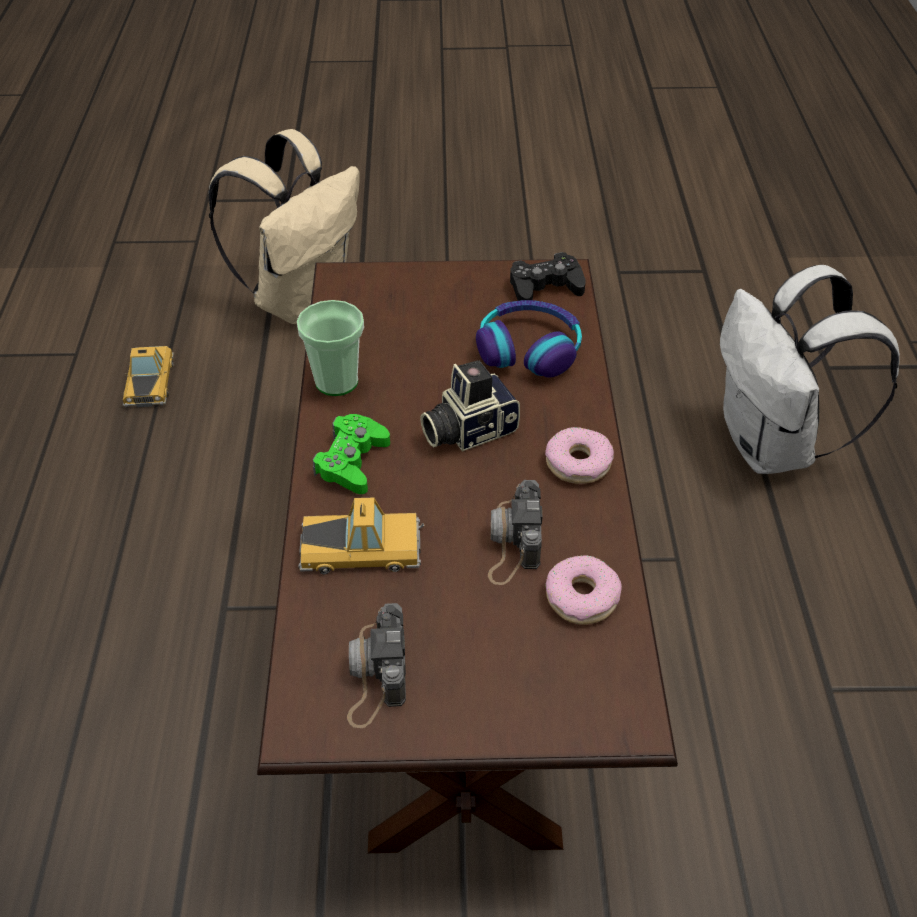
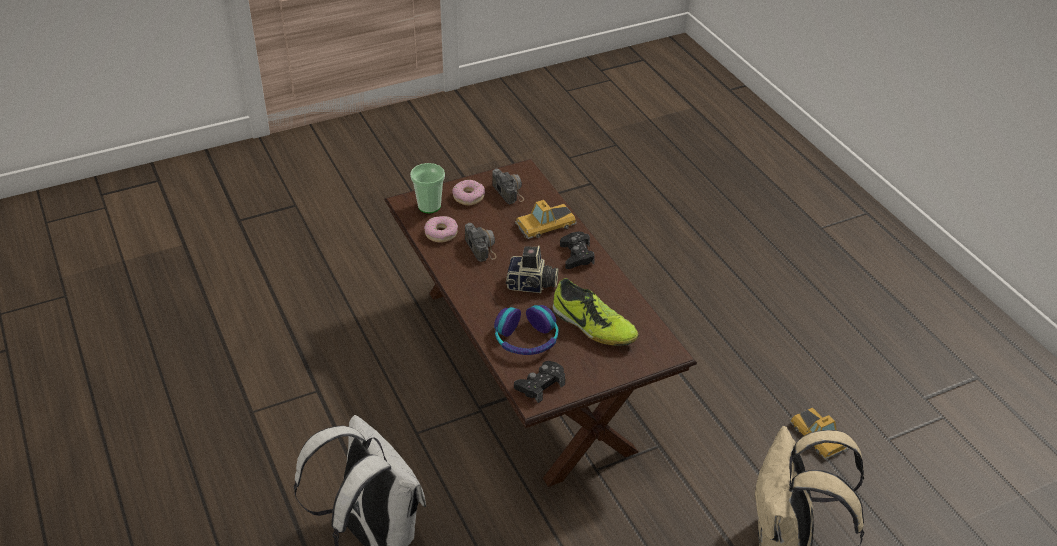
camera: 155 degrees right, 5 degrees down
cup [297,300,364,396] -> cup moved to [410,163,445,213]
green game controller [313,414,390,494] -> black game controller [560,232,595,269]
camera [420,360,520,452] -> camera turned 60 degrees clockwise [506,245,558,293]
donut [545,427,614,484] -> donut moved to [453,180,485,205]
none -> shoe [552,278,638,346]

